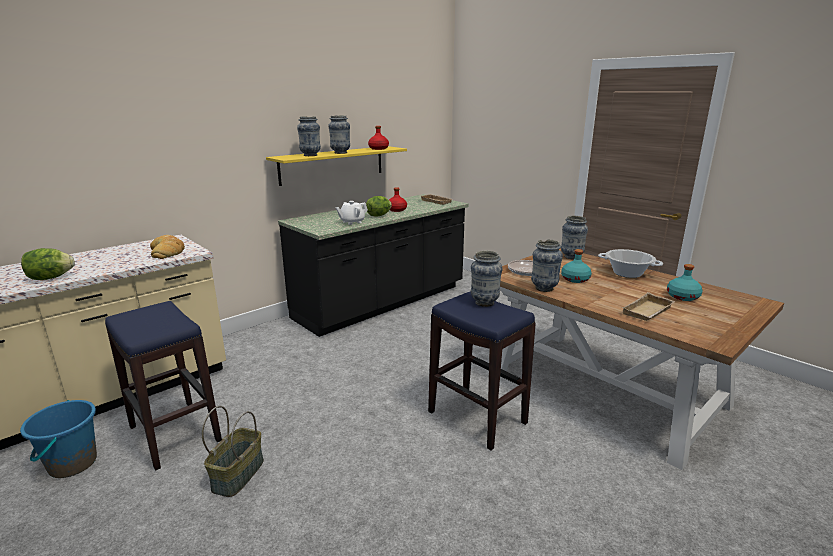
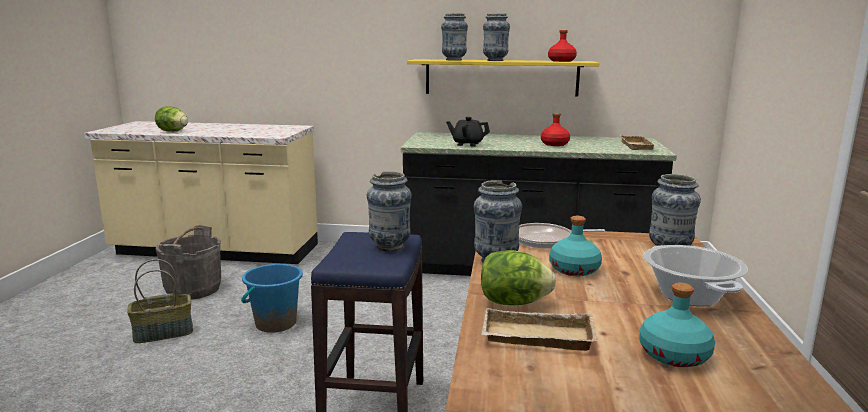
camera: 50 degrees right, 5 degrees down
blue bucket [20,400,97,478] -> blue bucket moved to [241,264,303,333]
stool [105,301,222,471] -> grey bucket [156,225,221,300]
bread [150,235,185,259] -> none
white teapot [335,201,368,225] -> black teapot [446,117,490,147]
lettuce [366,196,392,216] -> lettuce moved to [481,250,556,305]

